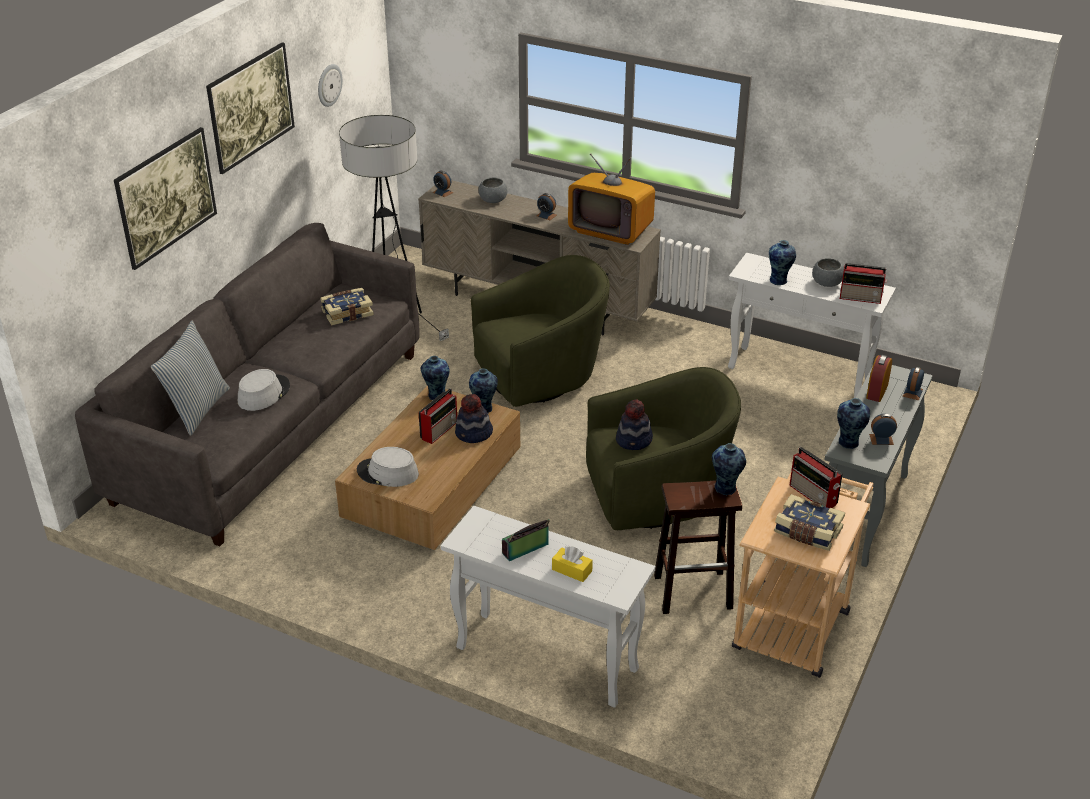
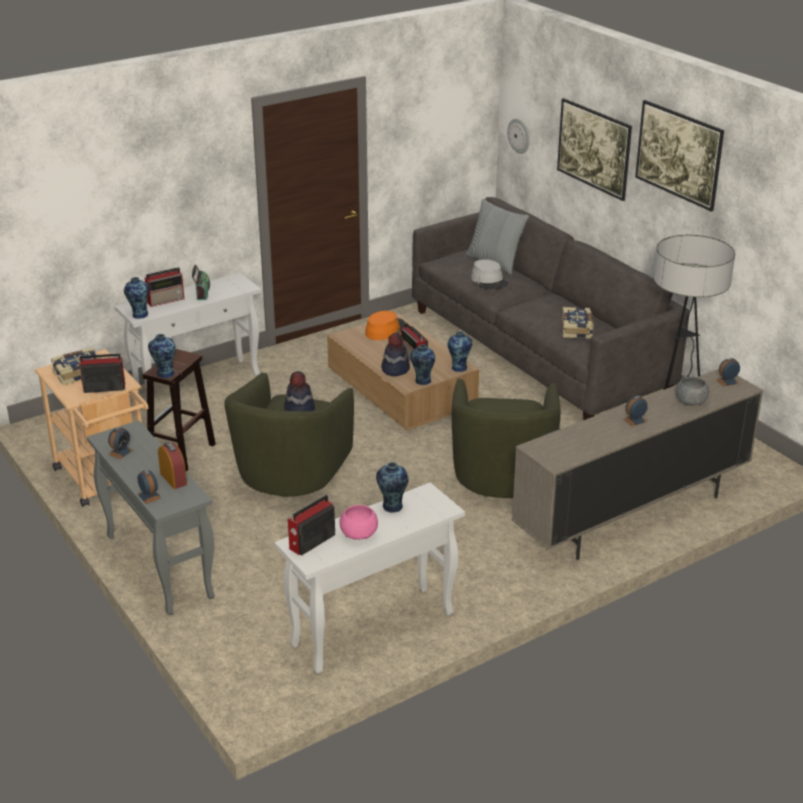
camera: 120 degrees right, 5 degrees down
wall clock [318,64,343,107] -> wall clock moved to [507,118,530,154]
grey hat [357,447,419,487] -> orange hat [365,311,405,340]
yellow tissue box [552,546,593,582] -> radio [145,267,184,307]
television [568,153,655,245] -> none
grey bowl [812,258,844,287] -> pink bowl [340,505,378,540]
vase [837,398,870,449] -> vase moved to [124,277,149,319]

